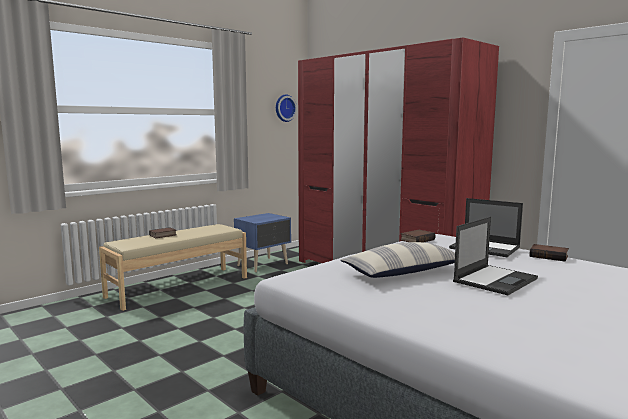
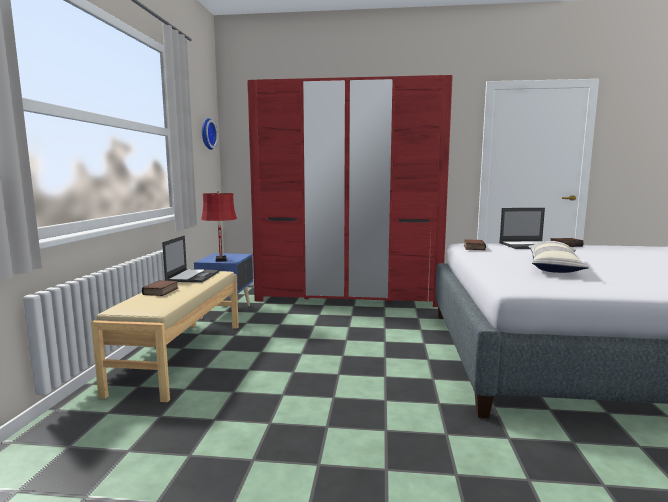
camera: 40 degrees left, 0 degrees up
laptop [453,217,538,295] -> laptop moved to [162,235,219,283]
none -> red table lamp [201,190,237,262]

